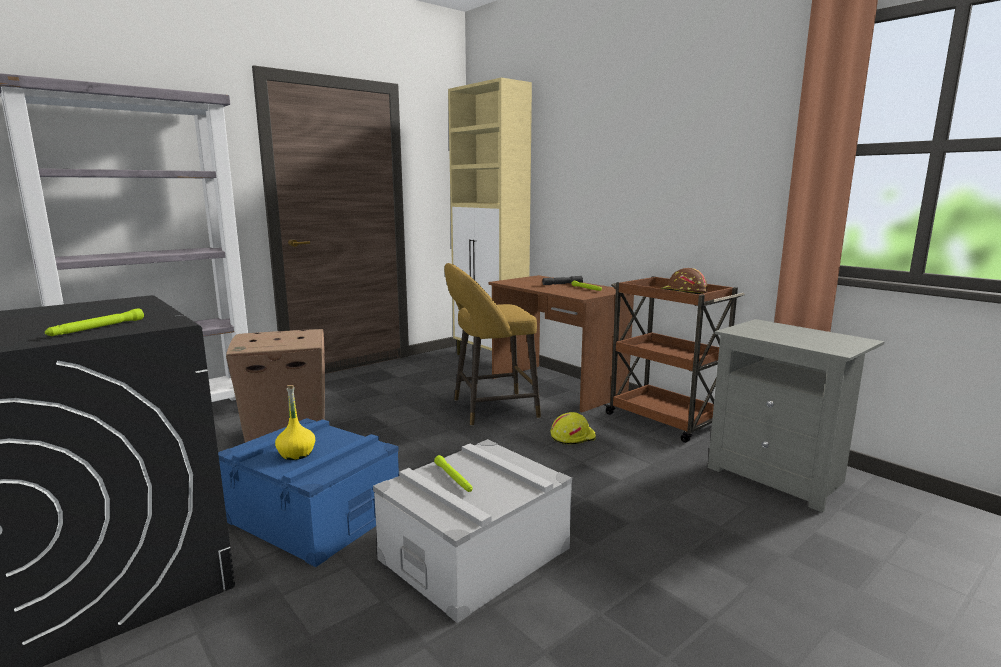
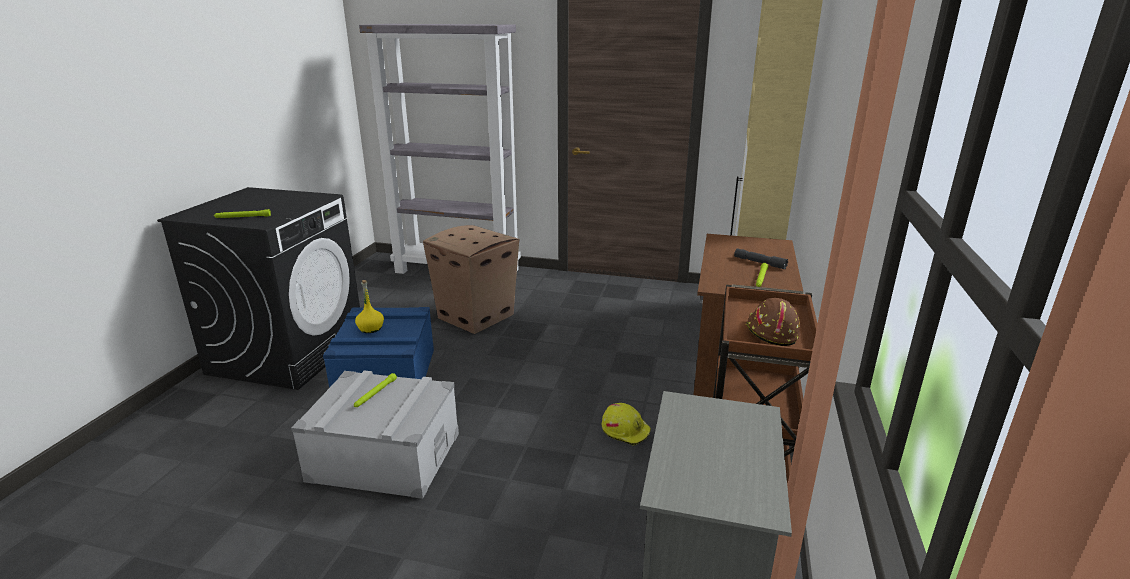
camera: 55 degrees right, 10 degrees up
yellow stool [444,263,541,426] -> none

